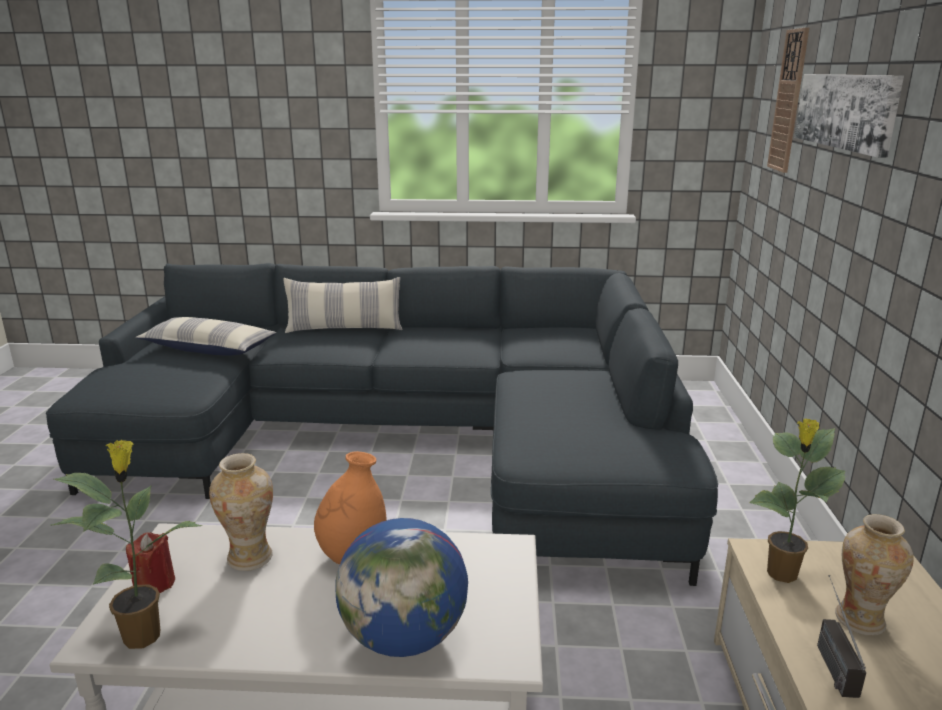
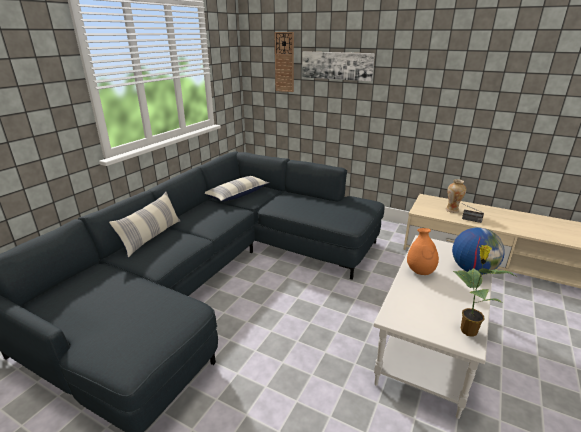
camera: 65 degrees left, 5 degrees up
red candle [126,532,175,593] -> none
pillow [136,317,276,356] -> pillow moved to [205,176,269,201]
vase [209,453,273,571] -> none
potted plant [749,418,846,583] -> none

